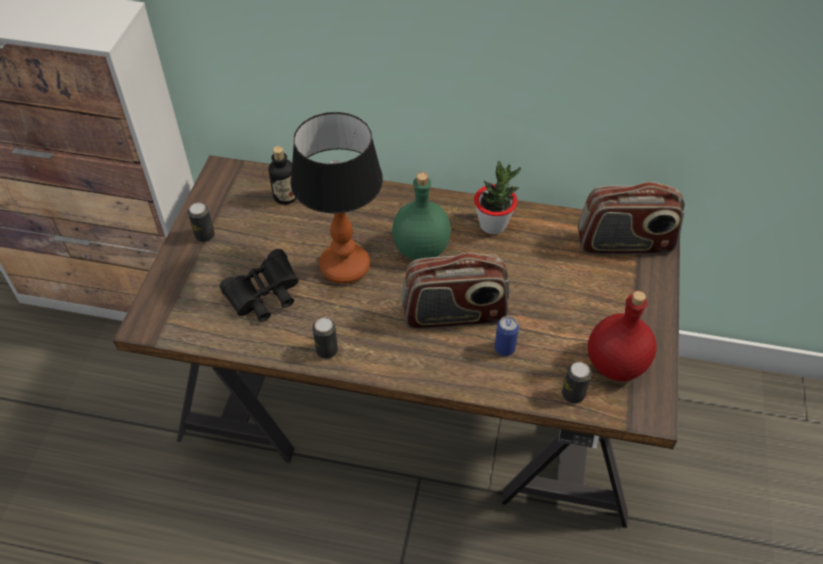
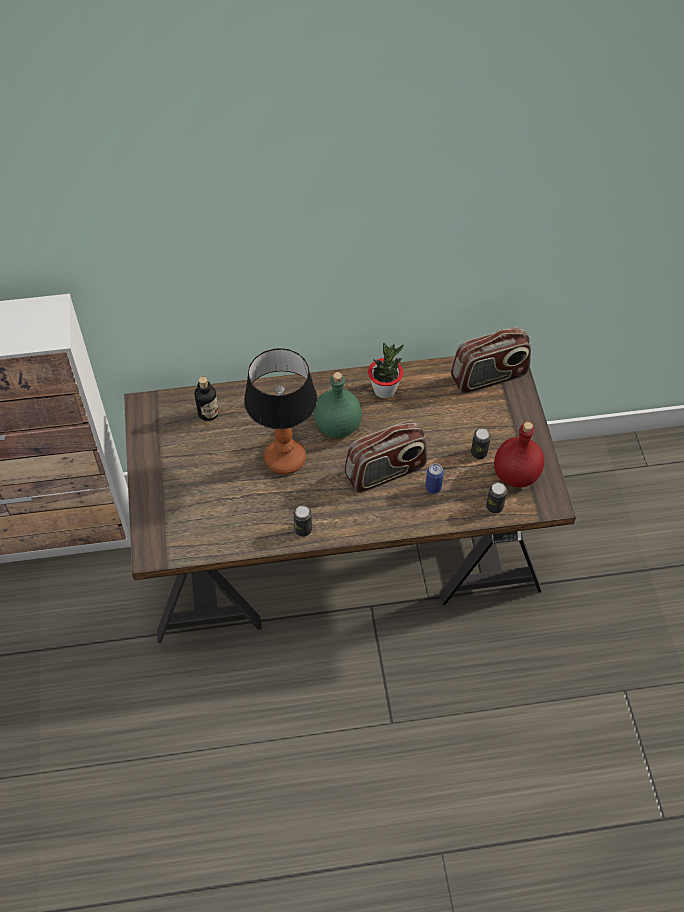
camera: 20 degrees left, 5 degrees up
can [188,203,215,242] -> can moved to [471,428,491,459]
black binoculars [220,249,299,322] -> none

